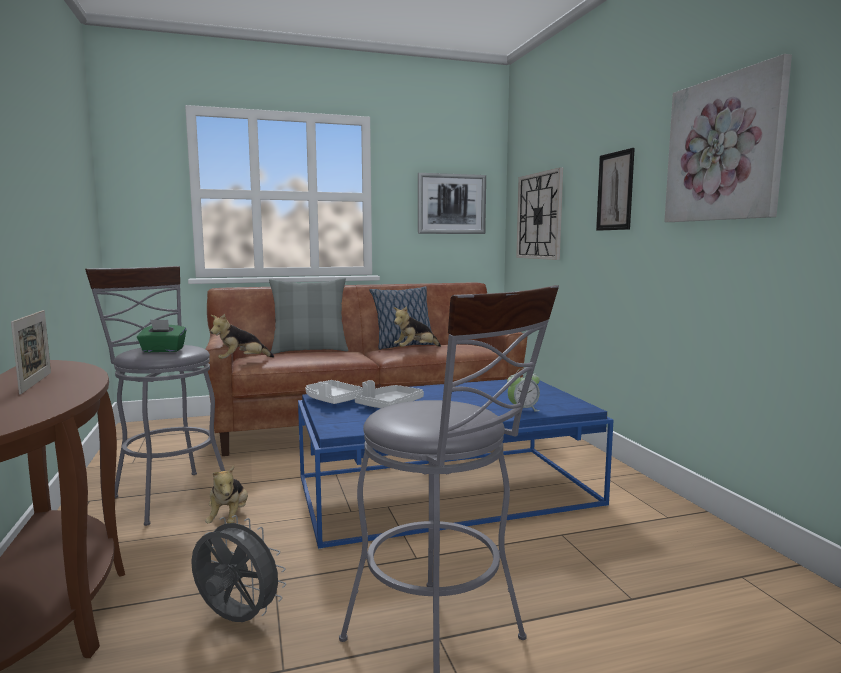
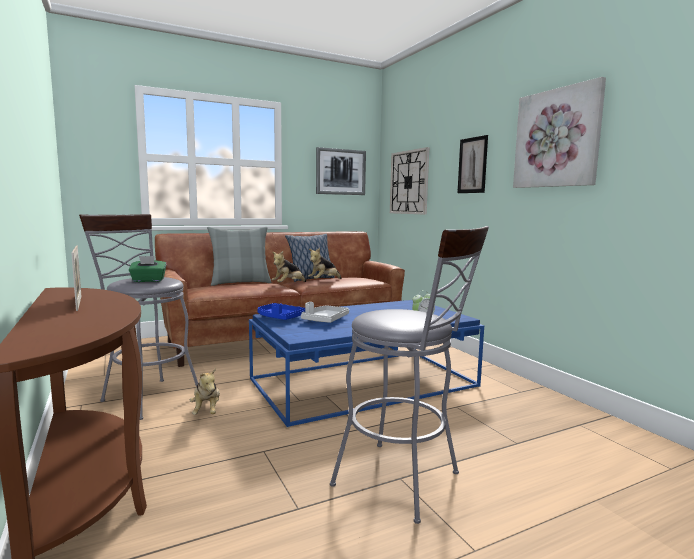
camera: 10 degrees left, 0 degrees up
grey fan [191,515,286,622] -> none
plush toy [210,314,274,359] -> plush toy moved to [272,251,306,283]
white tray [305,380,363,404] -> blue tray [257,303,305,320]

